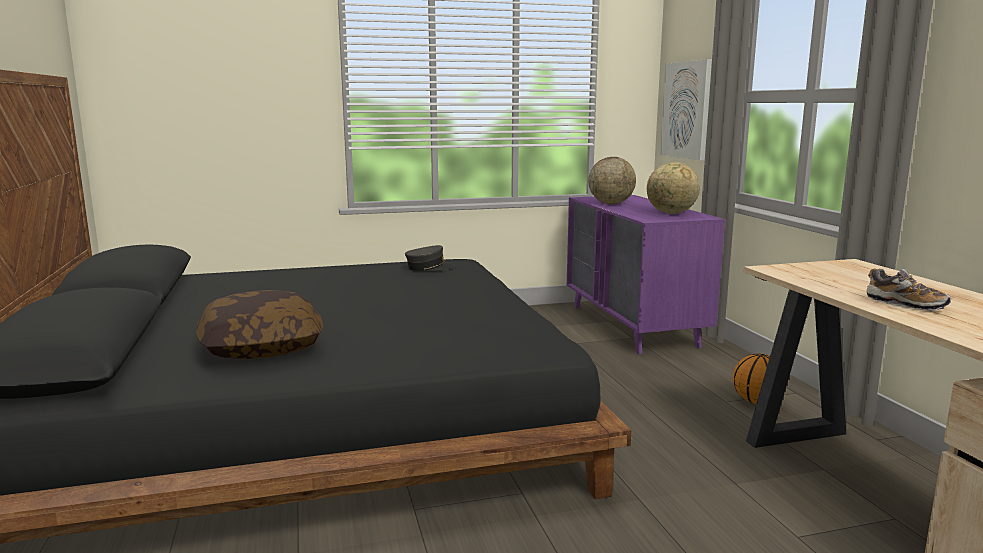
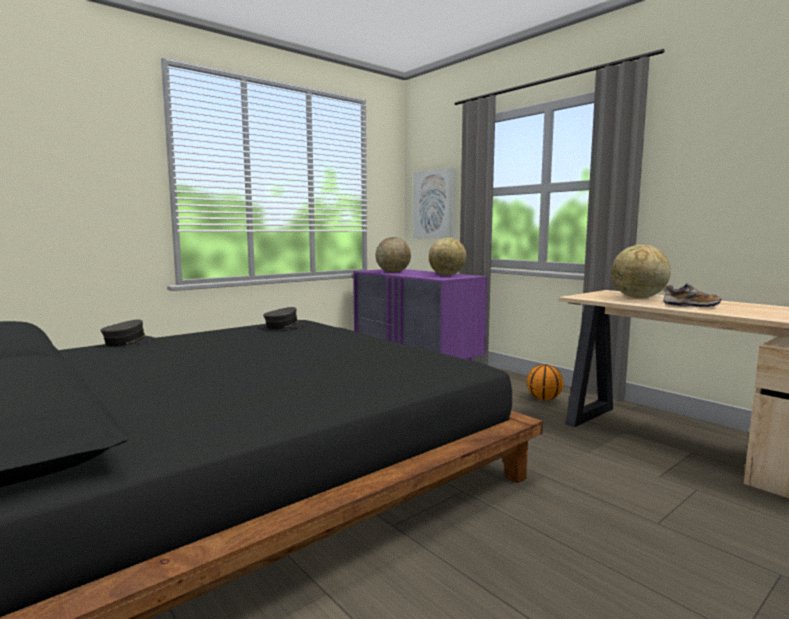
camera: 25 degrees left, 5 degrees down
pillow [196,290,323,359] -> none
none -> grey cap [101,319,156,347]
none -> globe [611,244,671,298]

